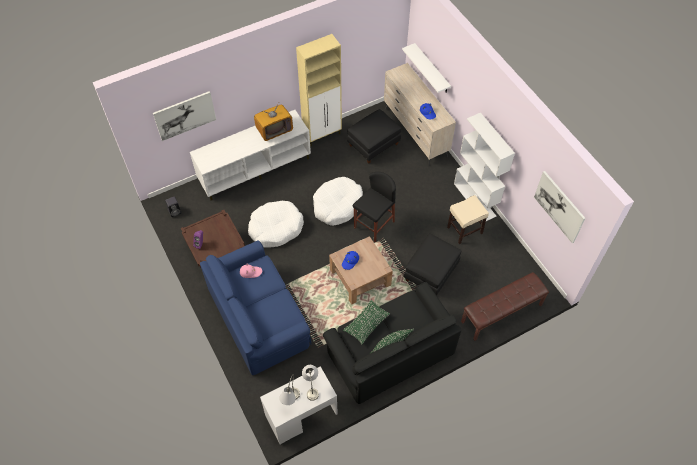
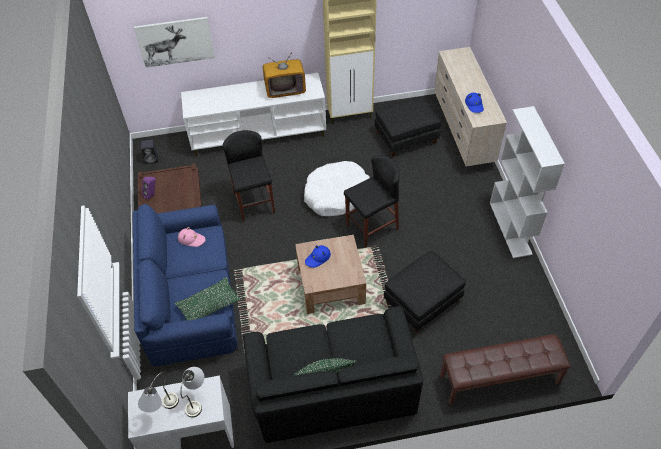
camera: 20 degrees right, 5 degrees down
white dog bed [248,201,304,248] -> black stool [223,130,275,221]
green pillow [343,300,390,345] -> green pillow moved to [174,277,241,321]
white shelf [402,43,451,93] -> none
beige stool [447,195,489,244] -> none
picture [534,171,585,243] -> none

